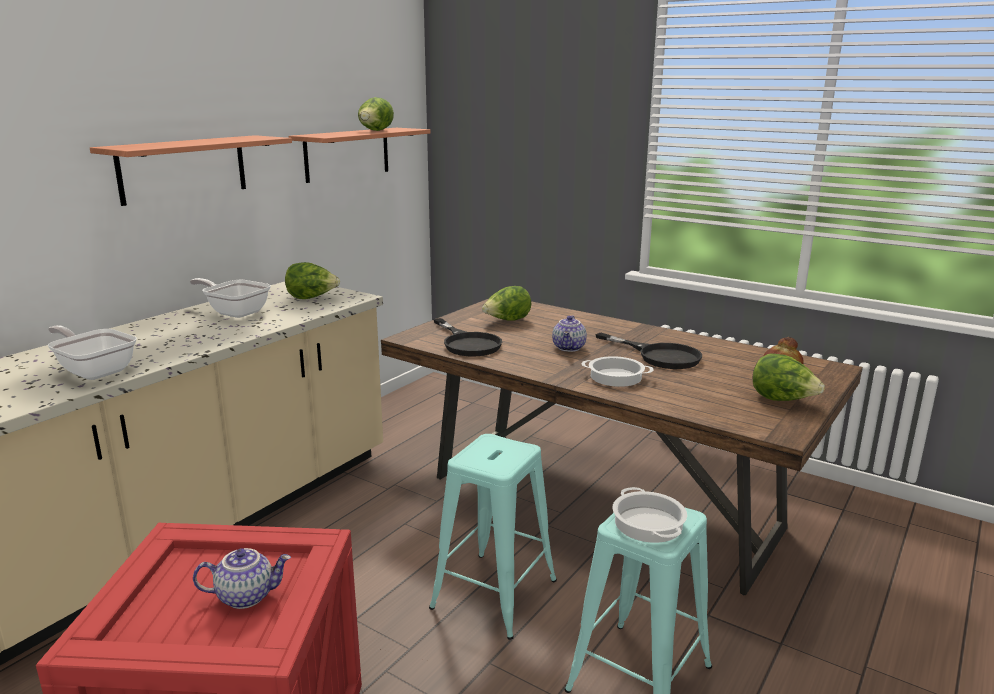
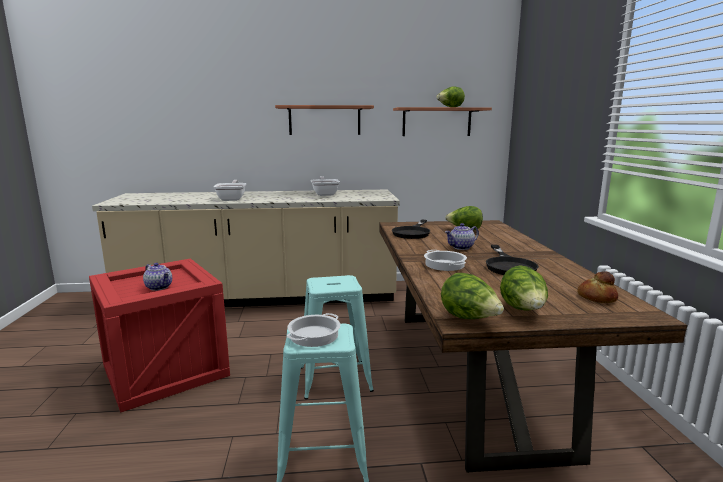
camera: 50 degrees right, 5 degrees down
lettuce [285,262,340,299] -> lettuce moved to [441,273,504,319]

